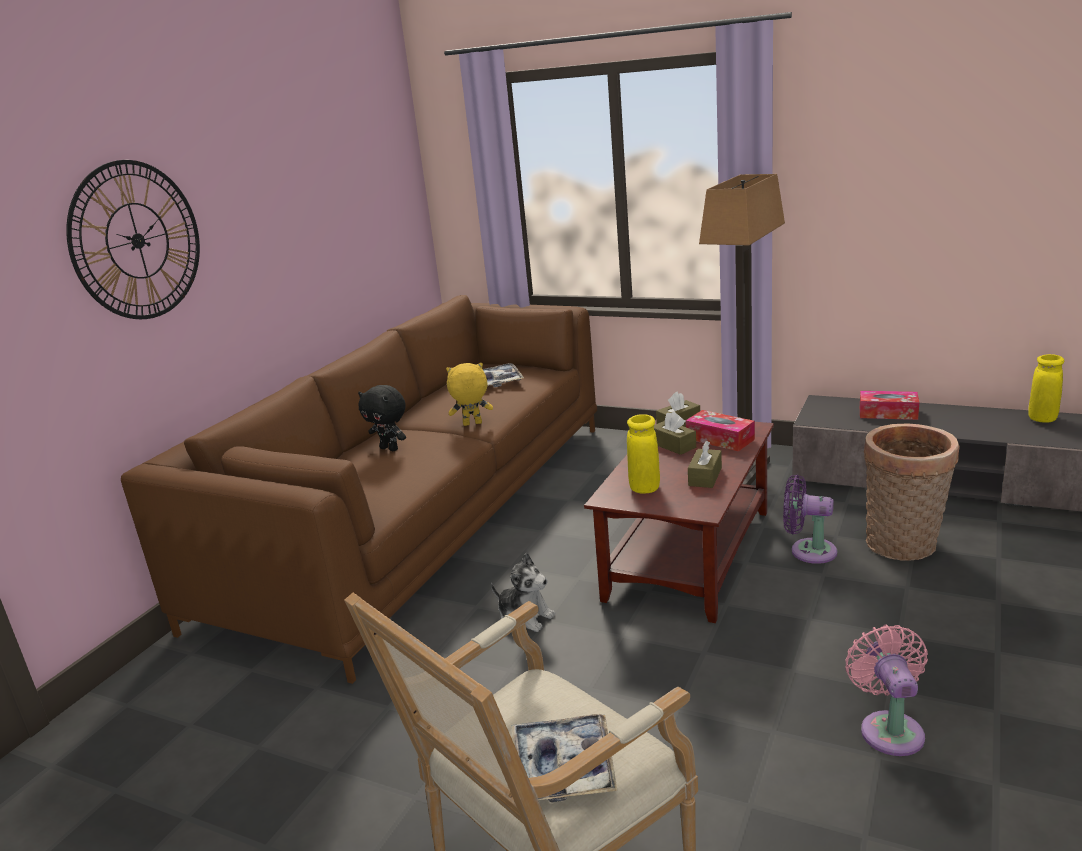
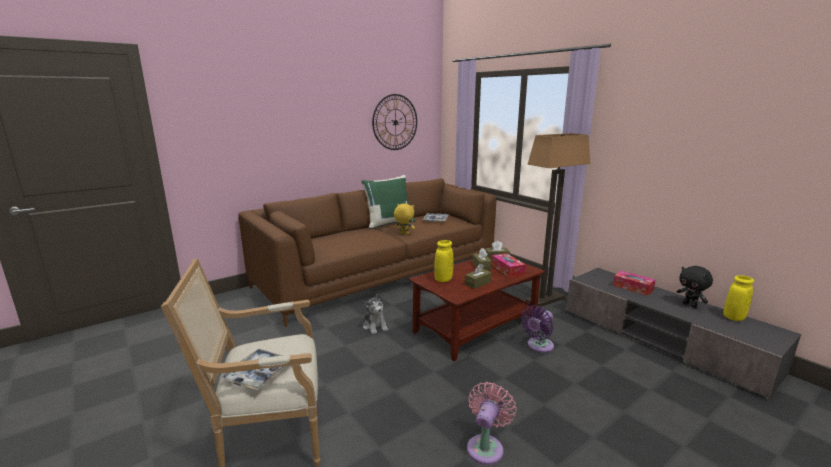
camera: 25 degrees right, 5 degrees down
wall clock [66,160,200,319] -> wall clock moved to [372,94,417,150]
black plush toy [358,385,406,451] -> black plush toy moved to [677,266,713,308]
purple fan [783,475,837,564] -> purple fan turned 90 degrees counterclockwise [521,305,554,353]
basket [864,423,960,561] -> none
none -> green pillow [361,175,415,229]

